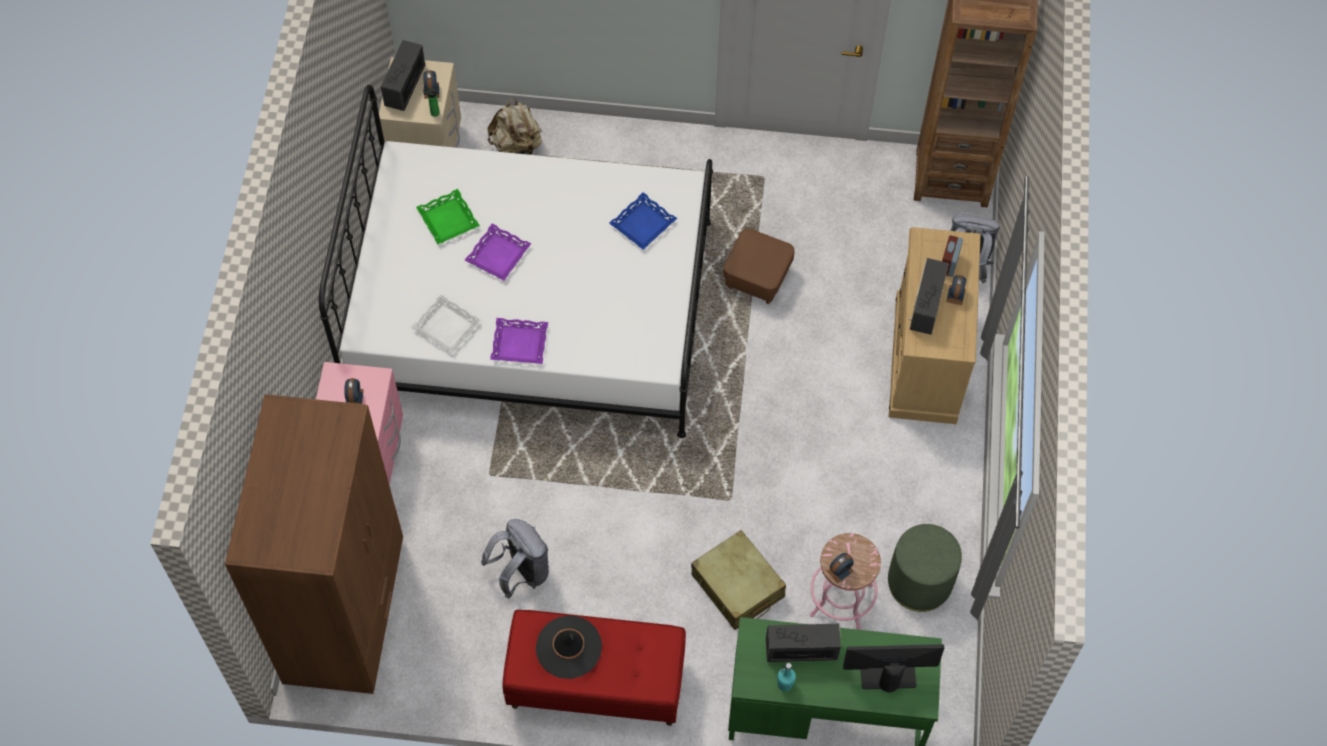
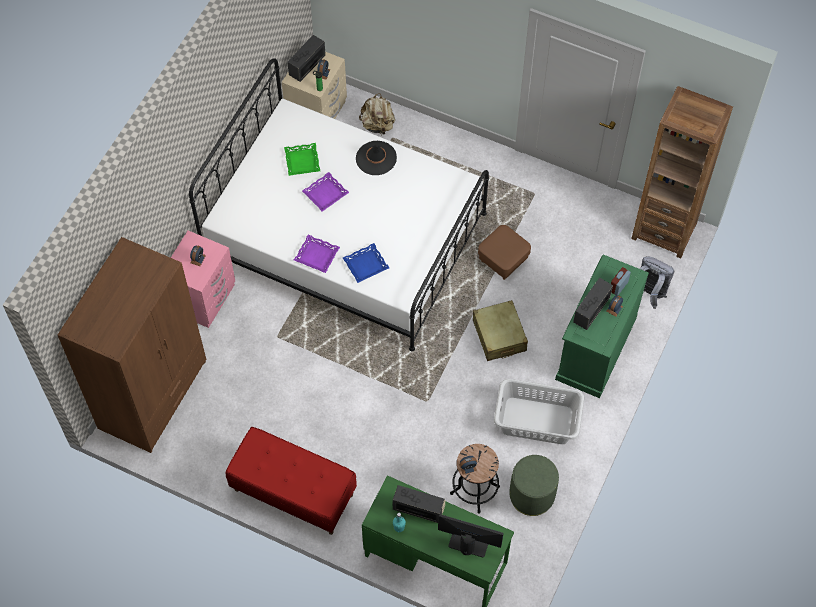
camera: 20 degrees right, 0 degrees up
white tray [411,294,481,354] -> none
grey backpack [481,519,549,599] -> none
black hat [536,616,602,679] -> black hat moved to [356,141,397,175]
blue tray [609,192,677,250] -> blue tray moved to [343,243,389,283]
beige suitcase [691,530,786,630] -> beige suitcase moved to [473,300,528,361]
pink stool [810,533,881,630] -> black stool [450,444,500,514]
beige dresser [889,227,981,424] -> green dresser [555,254,649,398]
none -> grey laundry basket [494,379,584,444]

